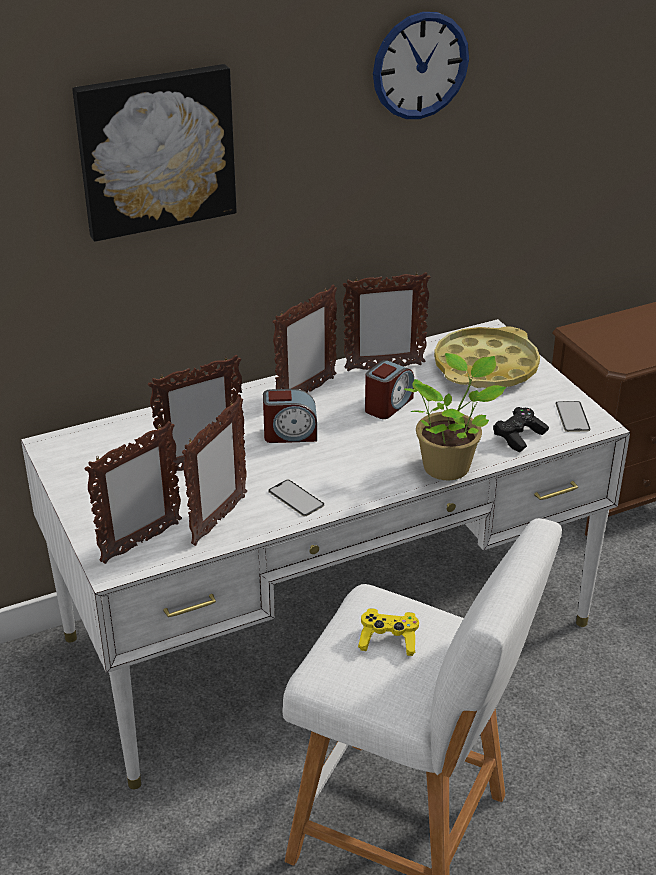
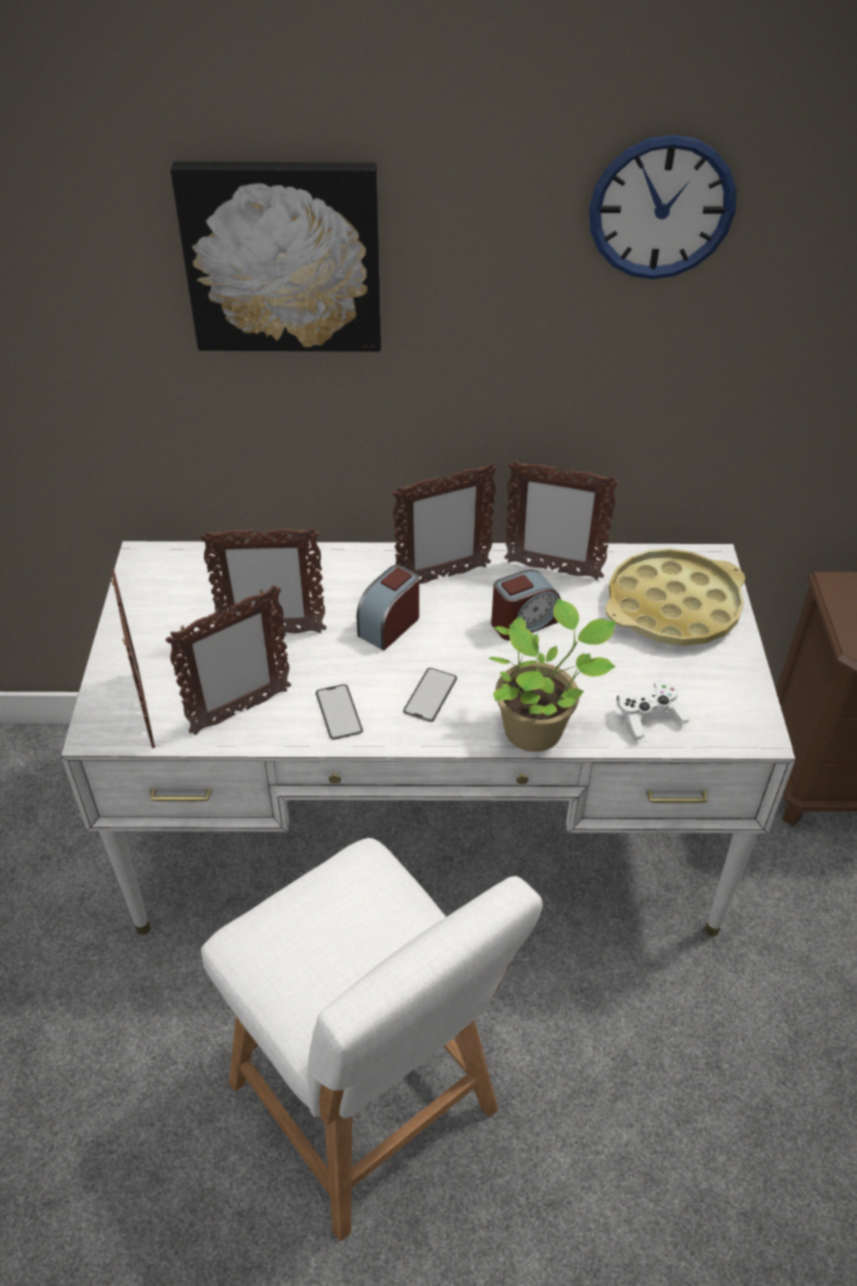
camera: 25 degrees right, 10 degrees up
picture frame [84,421,182,564] -> picture frame turned 90 degrees counterclockwise [111,569,155,748]
alarm clock [263,389,317,443] -> alarm clock turned 105 degrees clockwise [356,565,419,651]
yellow game controller [358,608,419,656] -> none
black game controller [493,407,549,452] -> white game controller [617,680,689,741]
phone [556,401,590,432] -> phone moved to [403,668,457,722]

